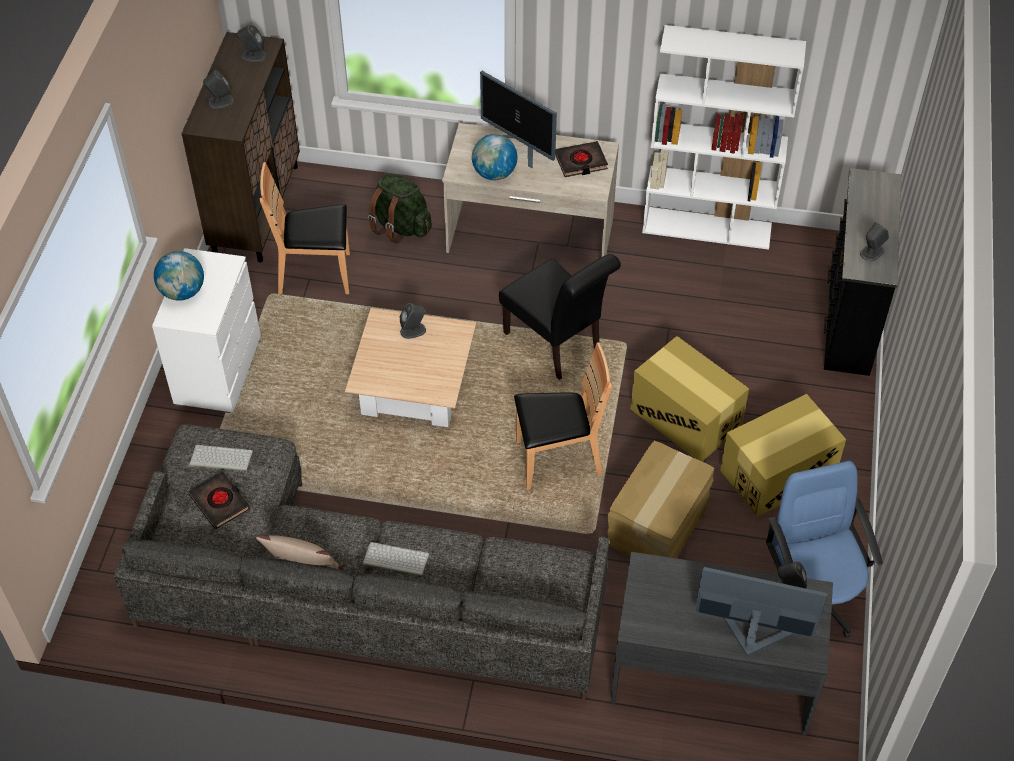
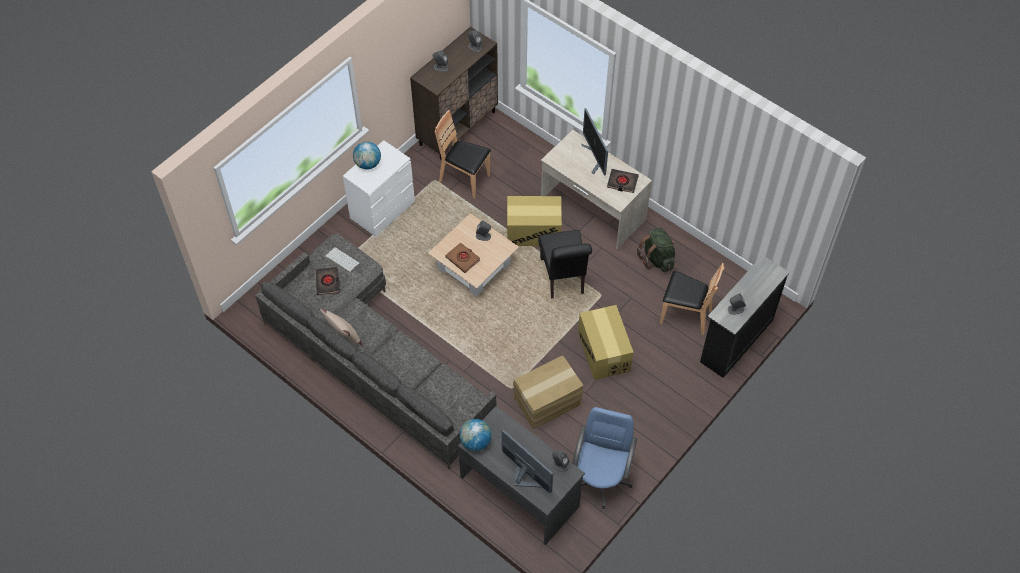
camera: 30 degrees right, 5 degrees up
keyboard [363,542,429,577] -> none
green backpack [368,173,432,243] -> green backpack moved to [637,227,675,272]
globe [472,134,518,180] -> globe moved to [460,419,491,451]
brown chair [514,342,612,490] -> brown chair moved to [660,263,724,335]
white bookcase [642,25,806,250] -> none
cardboard box [720,394,846,517] -> cardboard box moved to [507,196,562,246]
none -> brown book [445,243,480,273]

